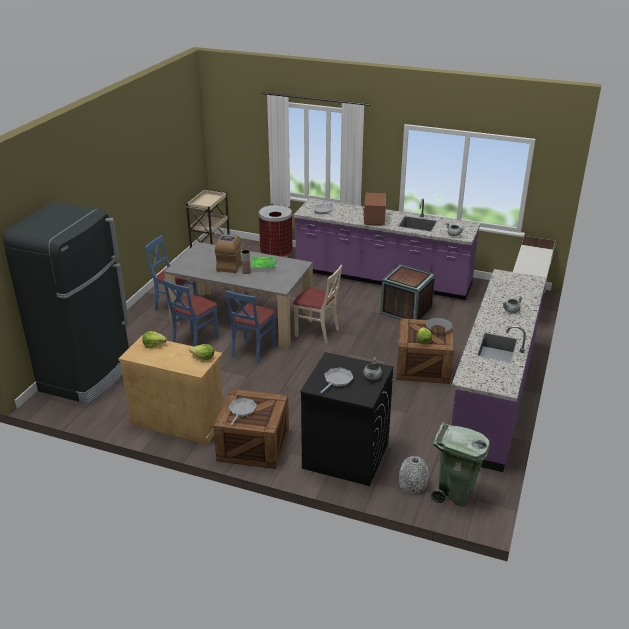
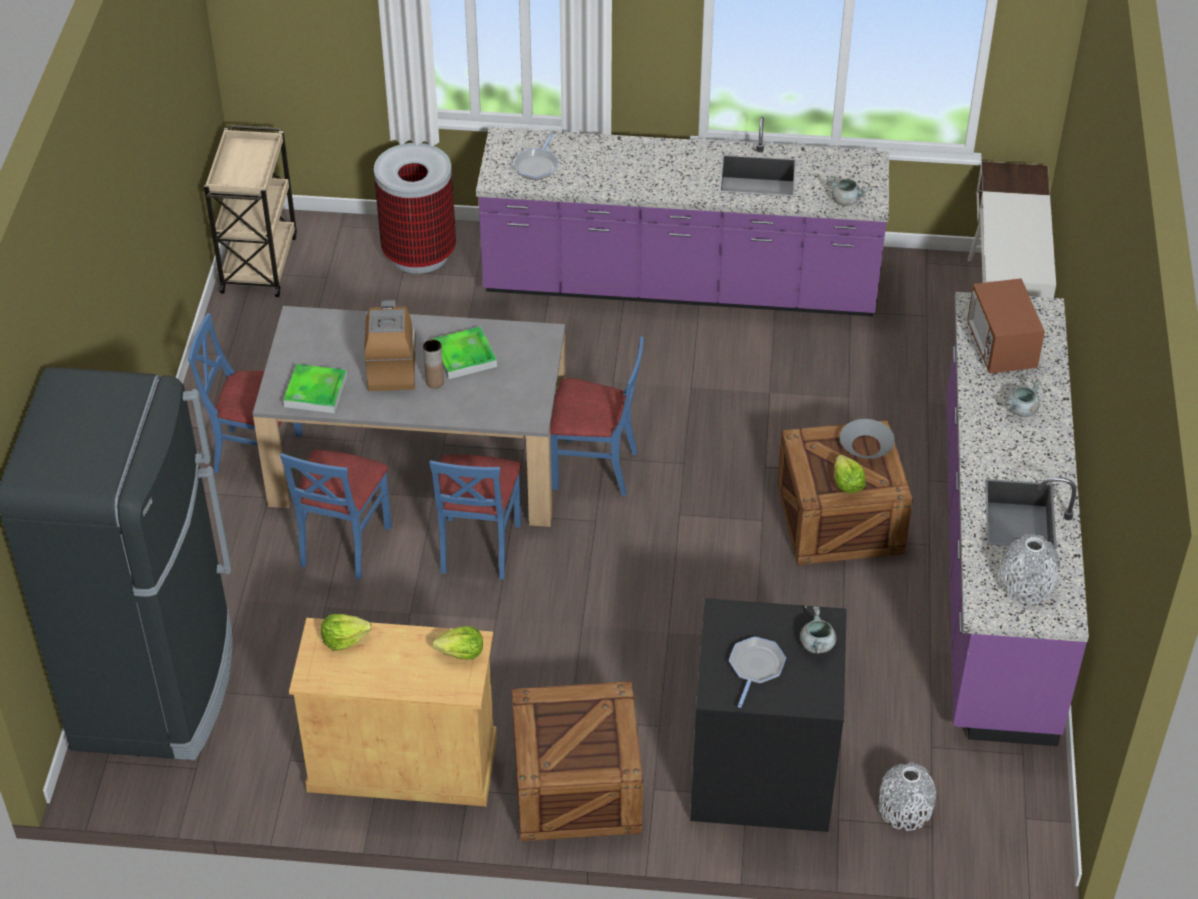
camera: 15 degrees left, 15 degrees up
frying pan [229,398,257,426] -> none
beige chair [293,265,342,344] -> blue chair [550,336,644,496]
microwave [363,193,386,226] -> microwave moved to [967,278,1045,374]
crate [380,264,435,320] -> none
green trash can [430,422,490,507] -> none
none -> tray [283,364,347,413]
none -> grey vase [999,534,1060,604]

